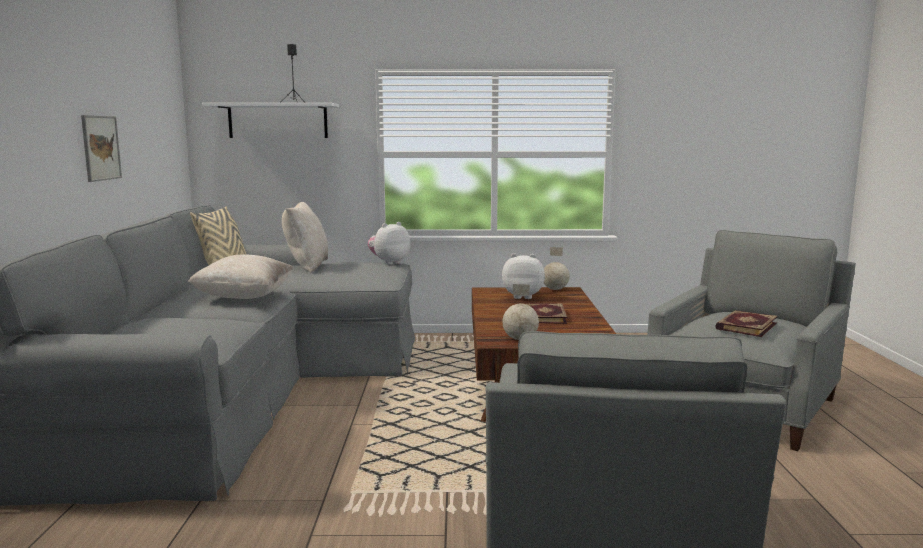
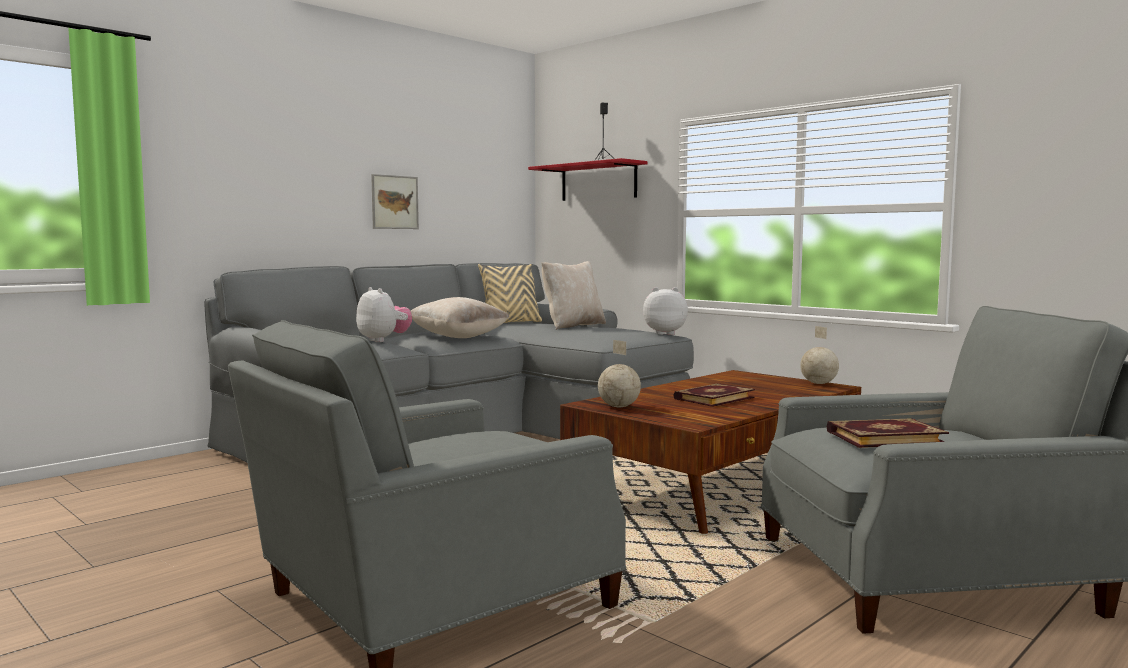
camera: 45 degrees right, 5 degrees down
white shelf [202,103,339,138] -> red shelf [528,158,648,201]
plush toy [502,253,545,299] -> plush toy moved to [356,287,412,342]

